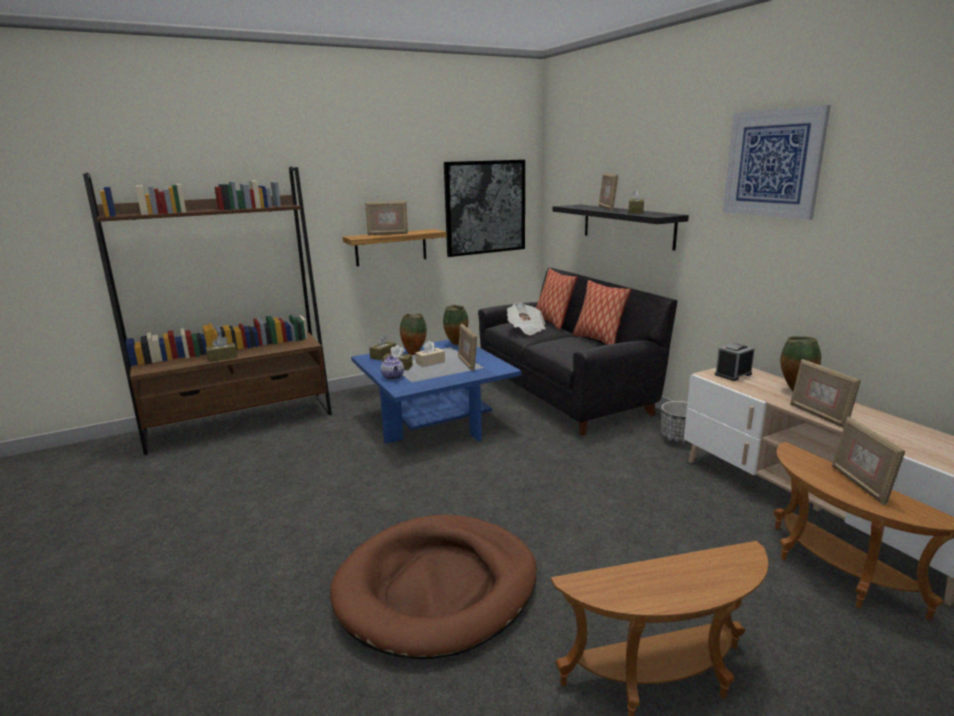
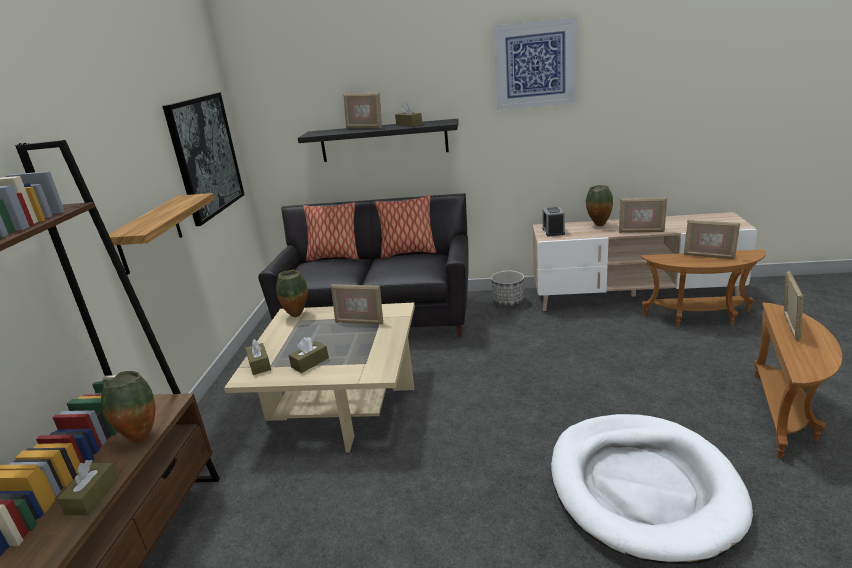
camera: 55 degrees left, 5 degrees up
brown dog bed [330,515,537,659] -> white dog bed [551,414,753,564]
blue coffee table [351,340,522,444] -> beige coffee table [224,303,415,453]
picture frame [365,201,408,235] -> picture frame moved to [784,271,804,341]
teapot [381,355,404,380] -> none
vase [400,313,427,355] -> vase moved to [101,371,155,443]
beige tissue box [415,341,445,367] -> none
newspaper [507,303,546,335] -> none

